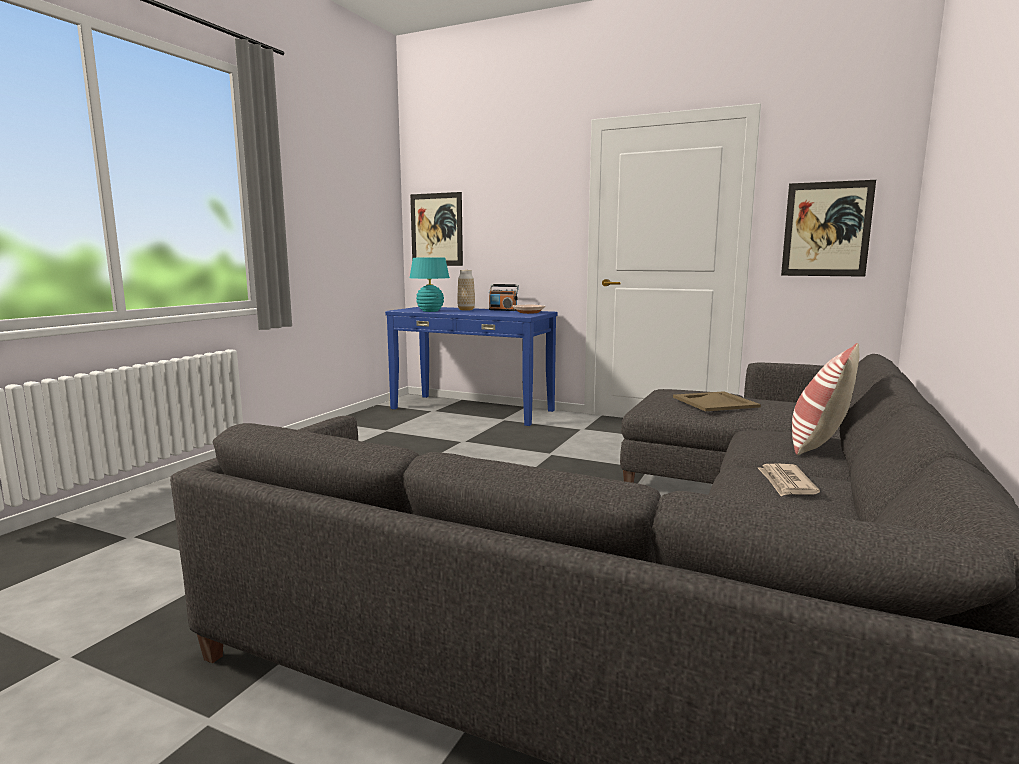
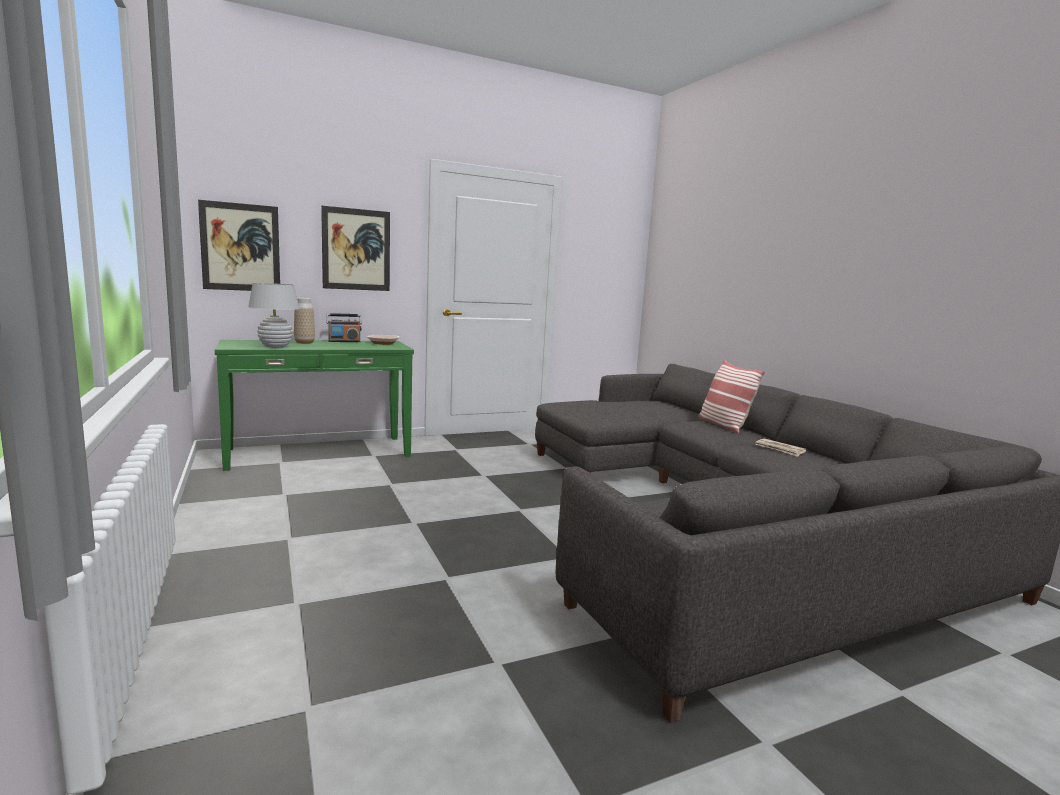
camera: 50 degrees left, 0 degrees up
blue console table [385,307,557,426] -> green console table [215,340,414,471]
turquoise table lamp [410,258,450,312] -> white table lamp [248,283,300,348]
beige tray [673,391,761,411] -> none
picture [781,180,876,277] -> picture moved to [321,206,390,291]

